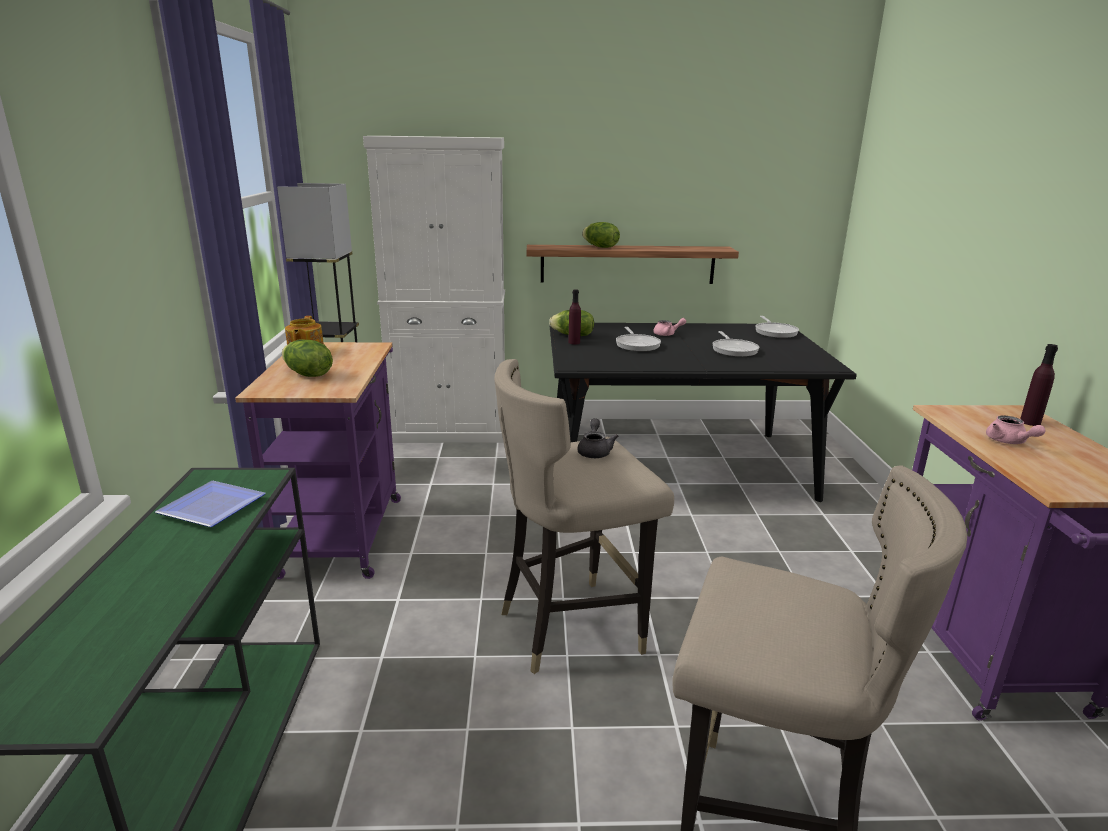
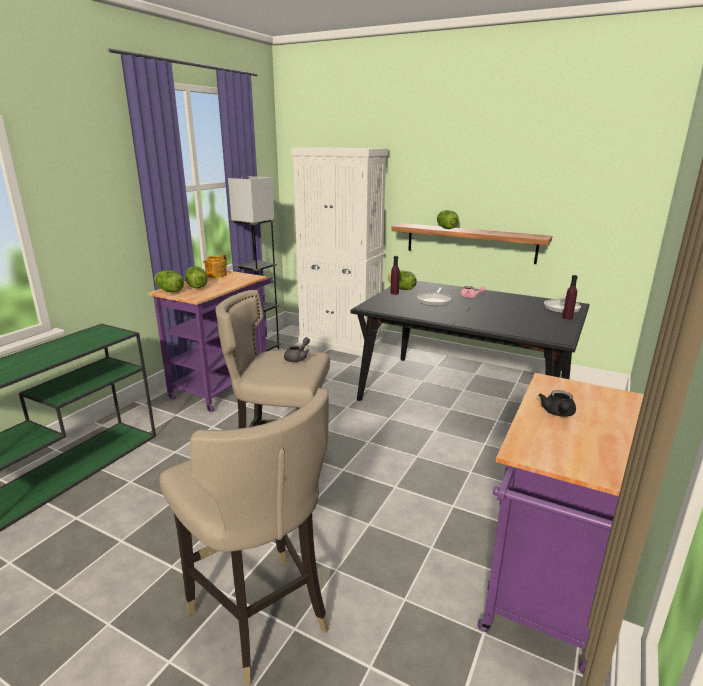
camera: 30 degrees right, 0 degrees up
plate [155,481,266,527] -> none
frying pan [712,331,759,357] -> none
pink teapot [986,415,1046,444] -> black teapot [538,390,576,417]
purple bottle [1020,344,1058,426] -> purple bottle moved to [563,275,578,319]
none -> lettuce [154,270,184,292]

